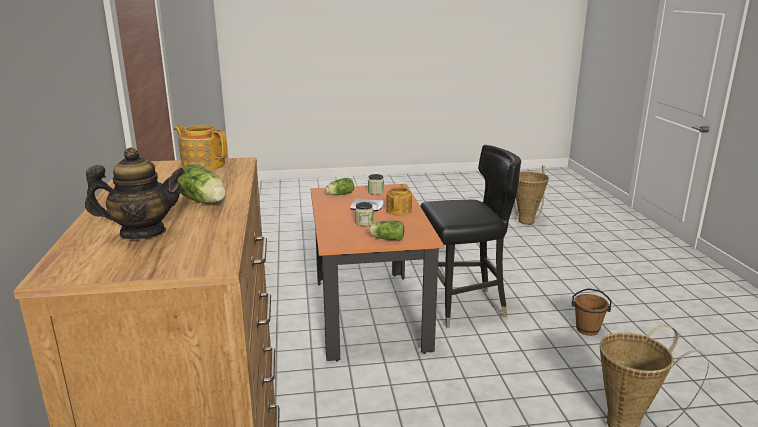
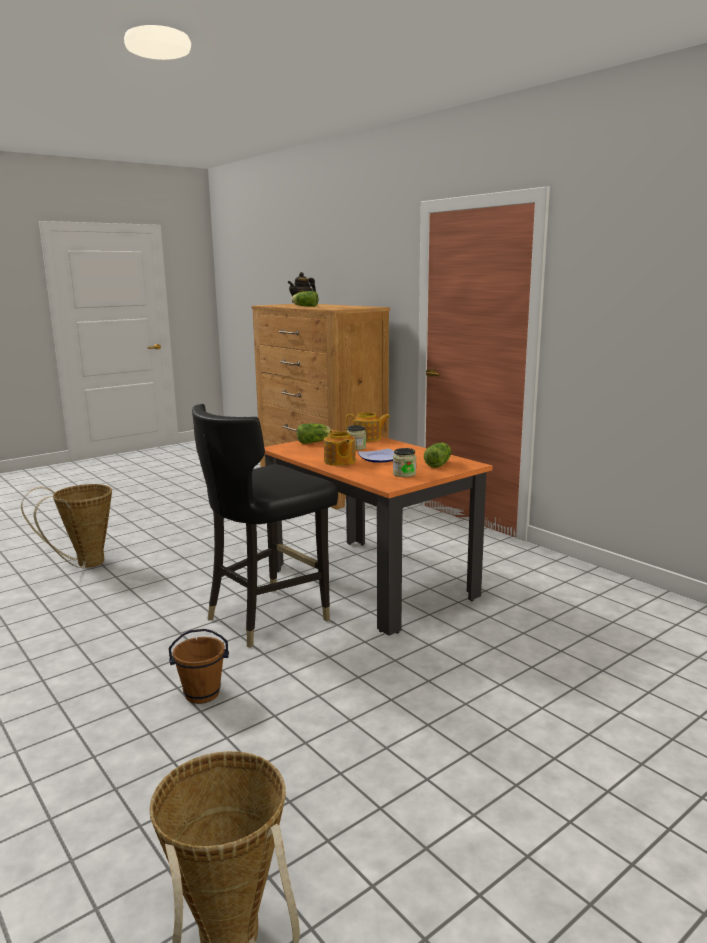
camera: 150 degrees right, 5 degrees down
teapot [173,125,228,170] -> teapot moved to [346,412,390,442]
brown bucket [571,288,612,336] -> brown bucket moved to [168,629,229,704]

